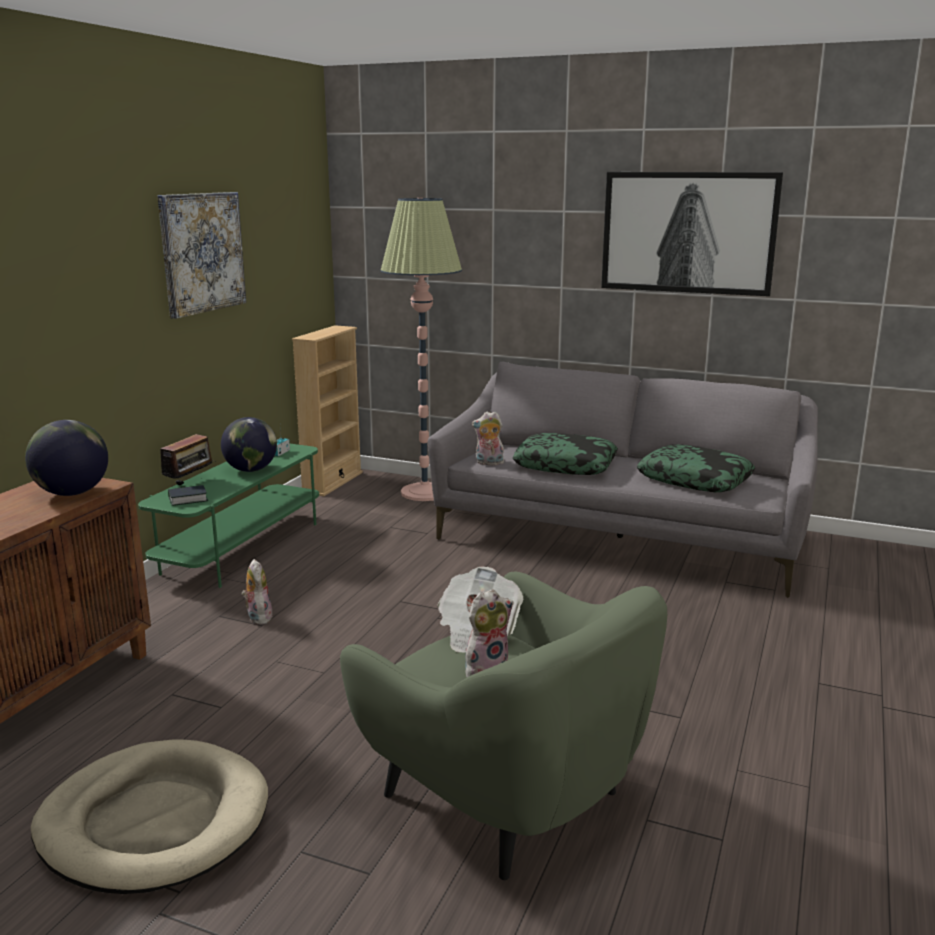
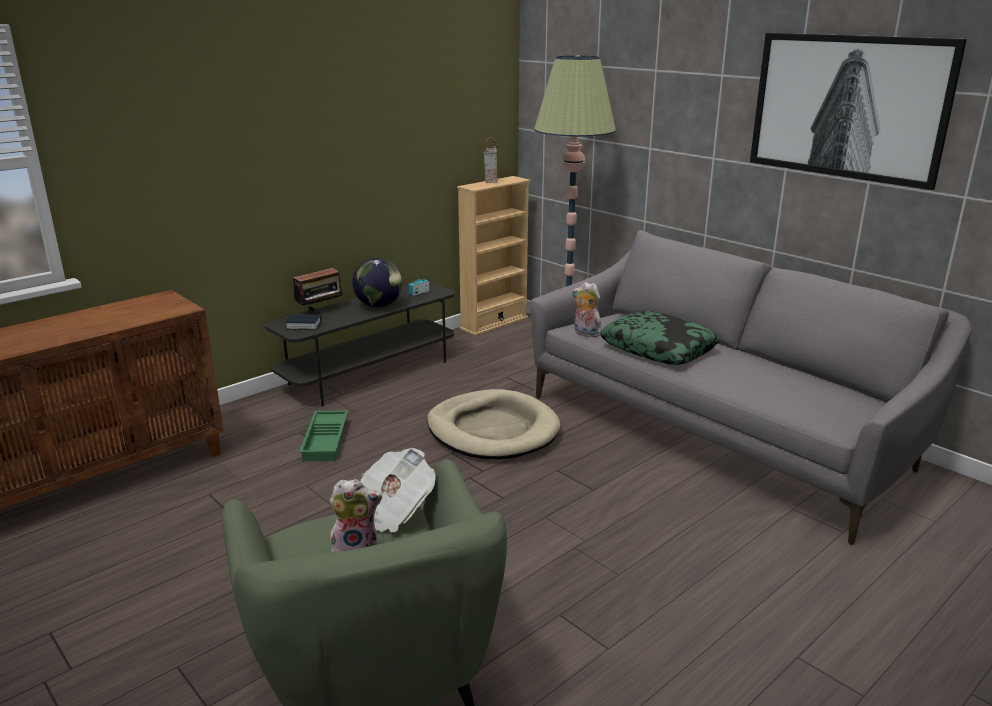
camera: 25 degrees right, 5 degrees up
globe [25,420,108,496] -> none
beige dog bed [31,740,268,894] -> beige dog bed moved to [427,389,560,459]
green tv stand [138,444,319,588] -> grey tv stand [264,282,455,406]
picture [157,192,246,319] -> none
plush toy [241,559,273,625] -> green tray [299,411,348,461]
pillow [637,444,755,492] -> none
none -> vase [483,137,498,183]

